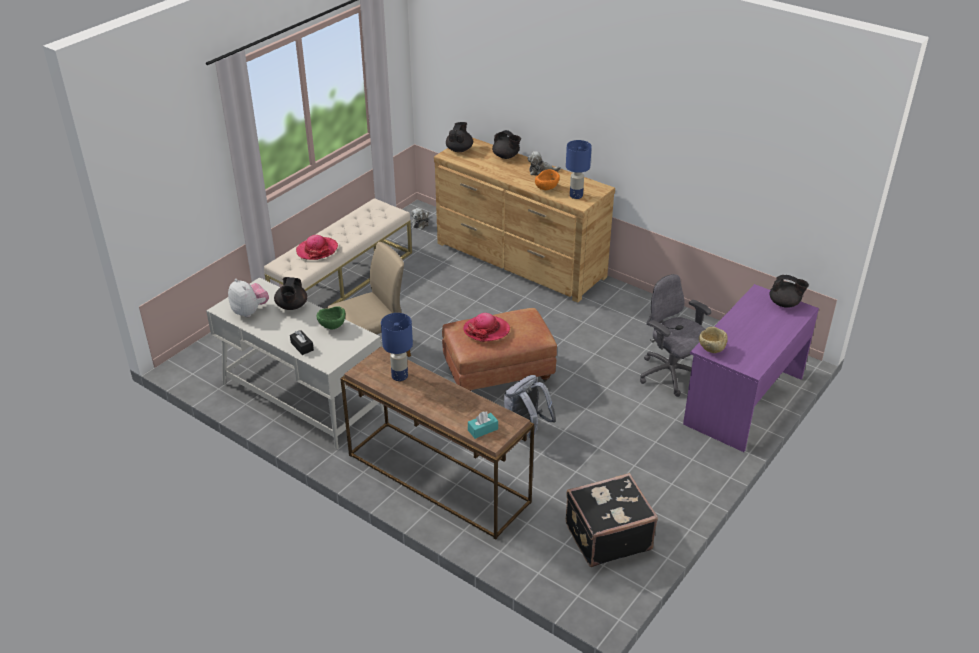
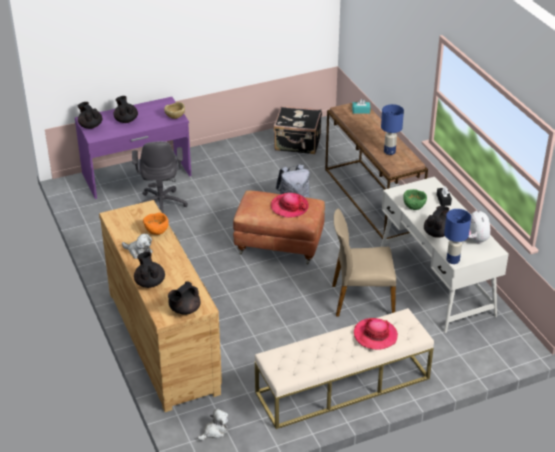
camera: 150 degrees left, 0 degrees up
blue table lamp [566,140,592,199] -> blue table lamp moved to [444,209,471,264]
none -> black teapot [113,96,138,123]

